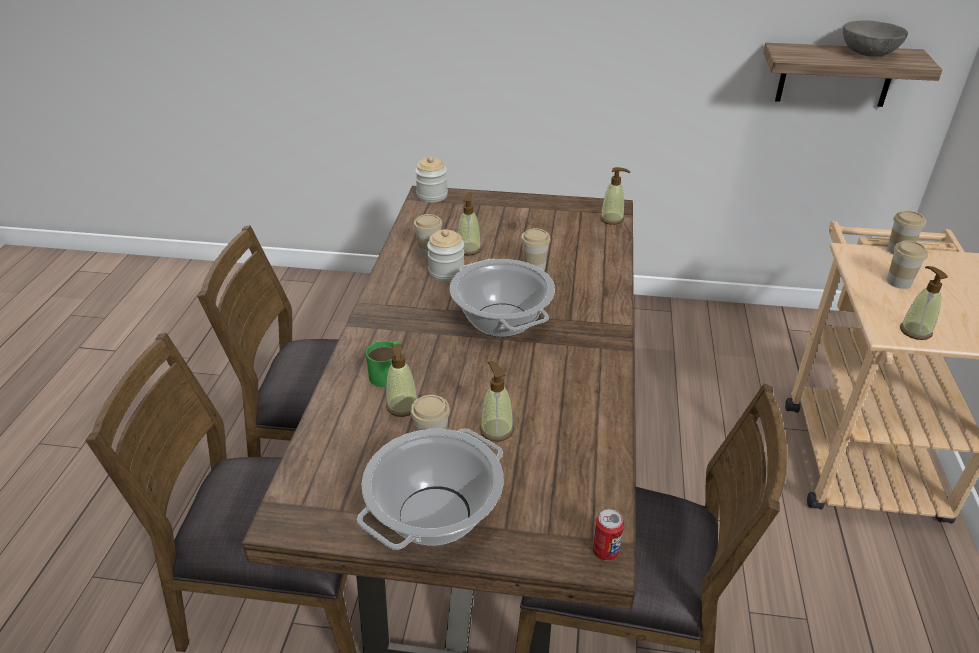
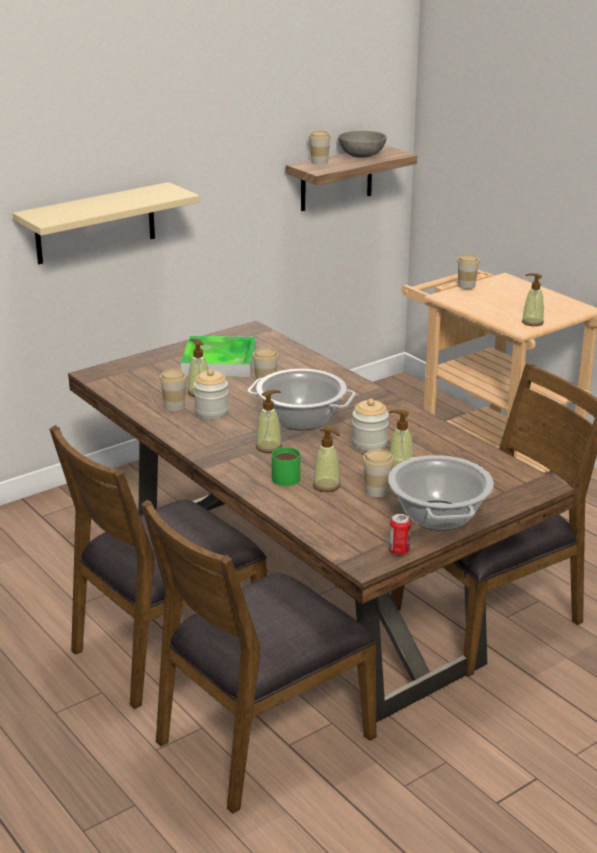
camera: 45 degrees left, 10 degrees down
jar [415,156,448,203] -> jar moved to [352,399,389,451]
can [593,509,624,561] -> can moved to [389,514,411,555]
soap dispenser [600,167,630,225] -> soap dispenser moved to [256,390,282,453]
cup [887,240,928,289] -> cup moved to [309,131,331,165]
none -> beige shelf [13,182,200,264]
none -> tray [181,336,256,377]

